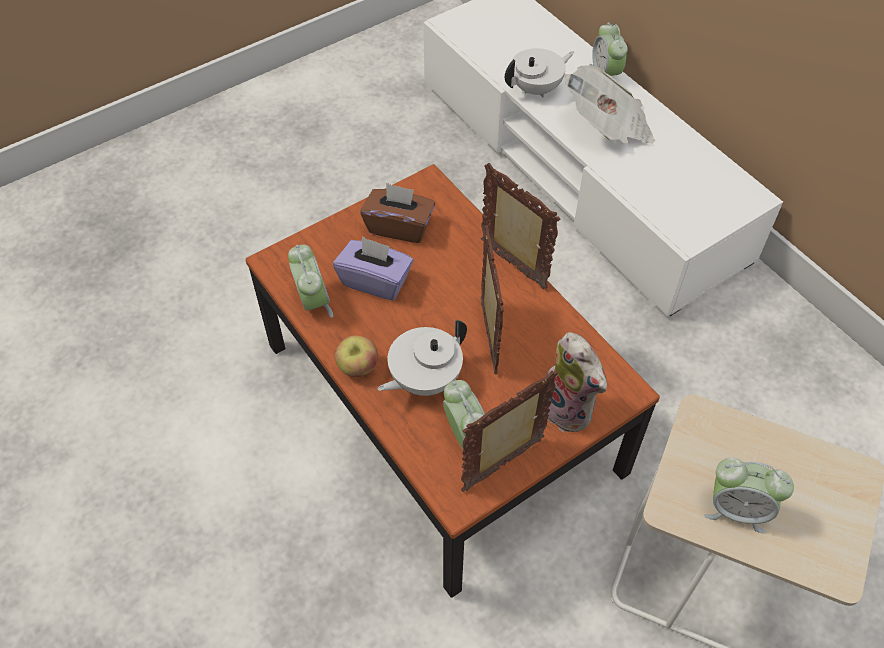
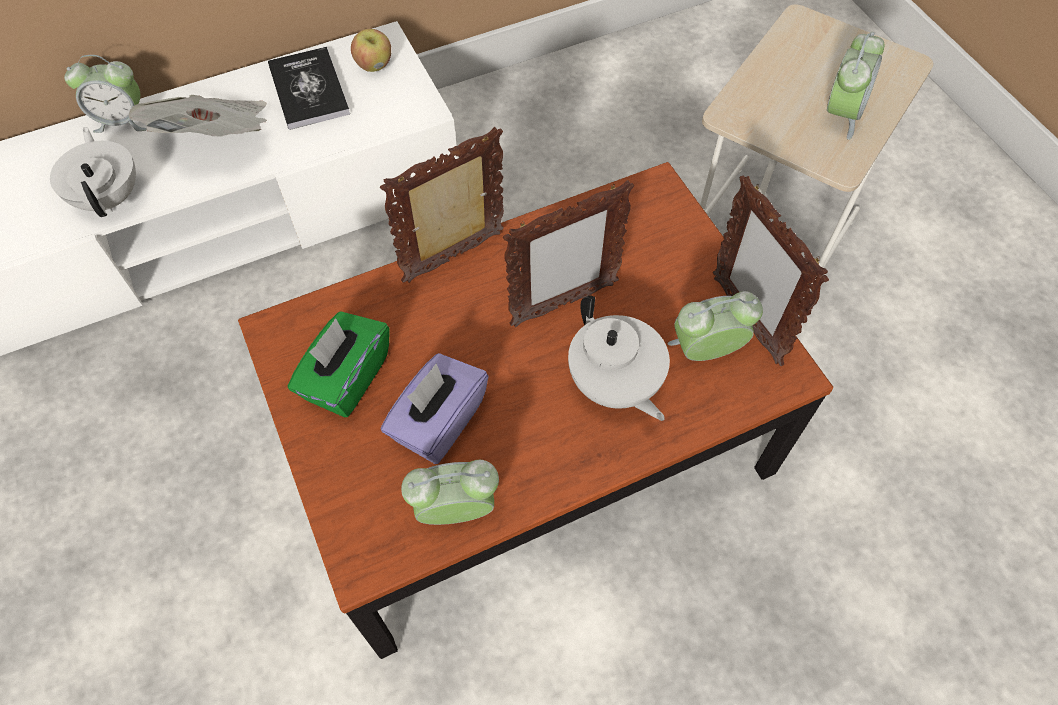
camera: 80 degrees left, 5 degrees up
apple [335,336,378,377] -> apple moved to [351,29,391,72]
brown tissue box [360,183,435,243] -> green tissue box [288,311,390,417]
picture frame [481,225,504,374] -> picture frame turned 150 degrees clockwise [503,180,634,327]
plush toy [546,332,607,432] -> none
none -> book [268,47,350,130]

